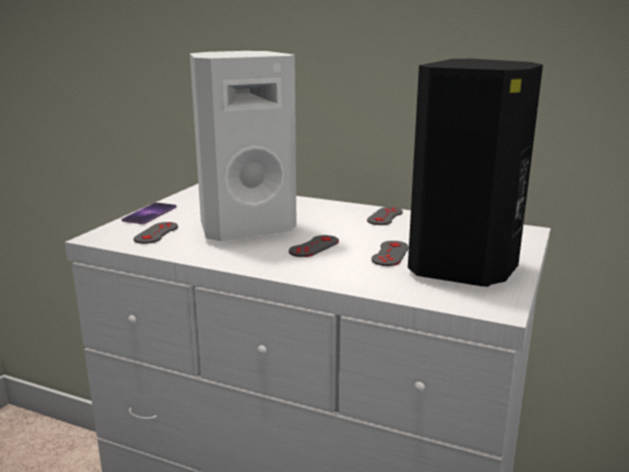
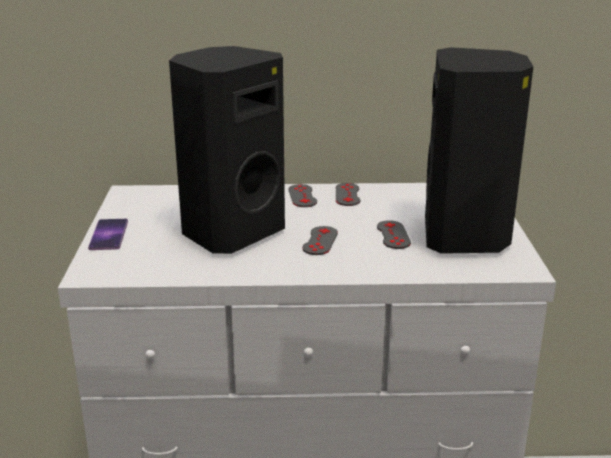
camera: 25 degrees left, 5 degrees up
grey game controller [134,222,178,244] -> grey game controller moved to [288,184,317,207]
white speaker [190,51,297,241] -> black speaker [169,46,285,254]

